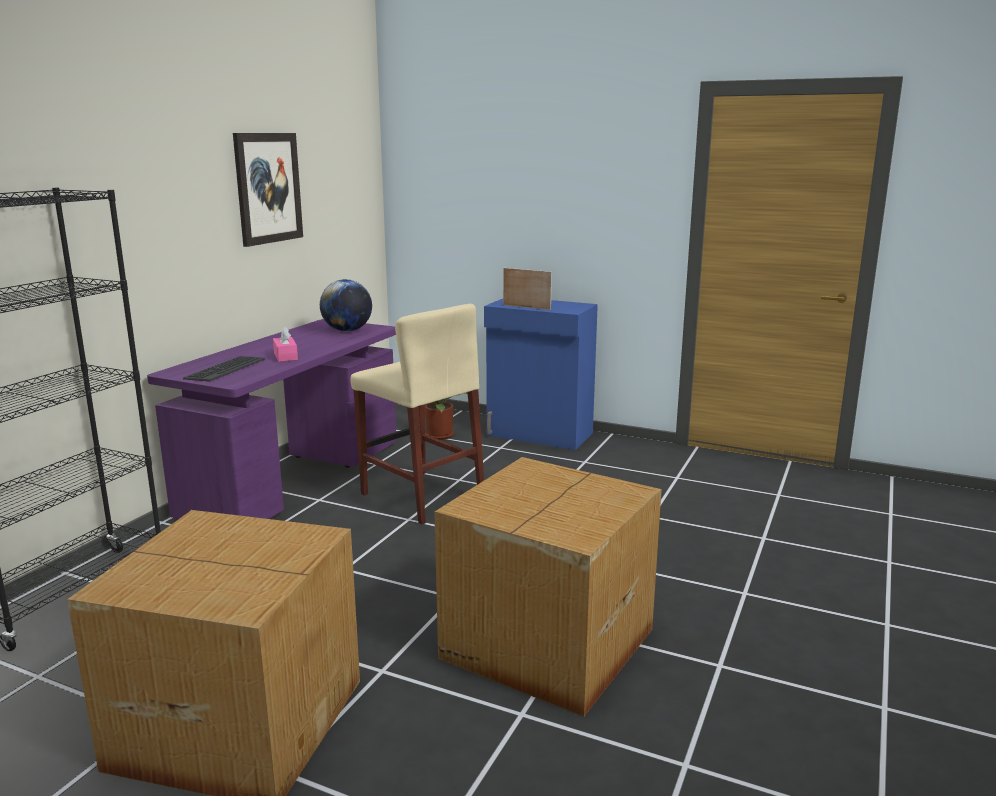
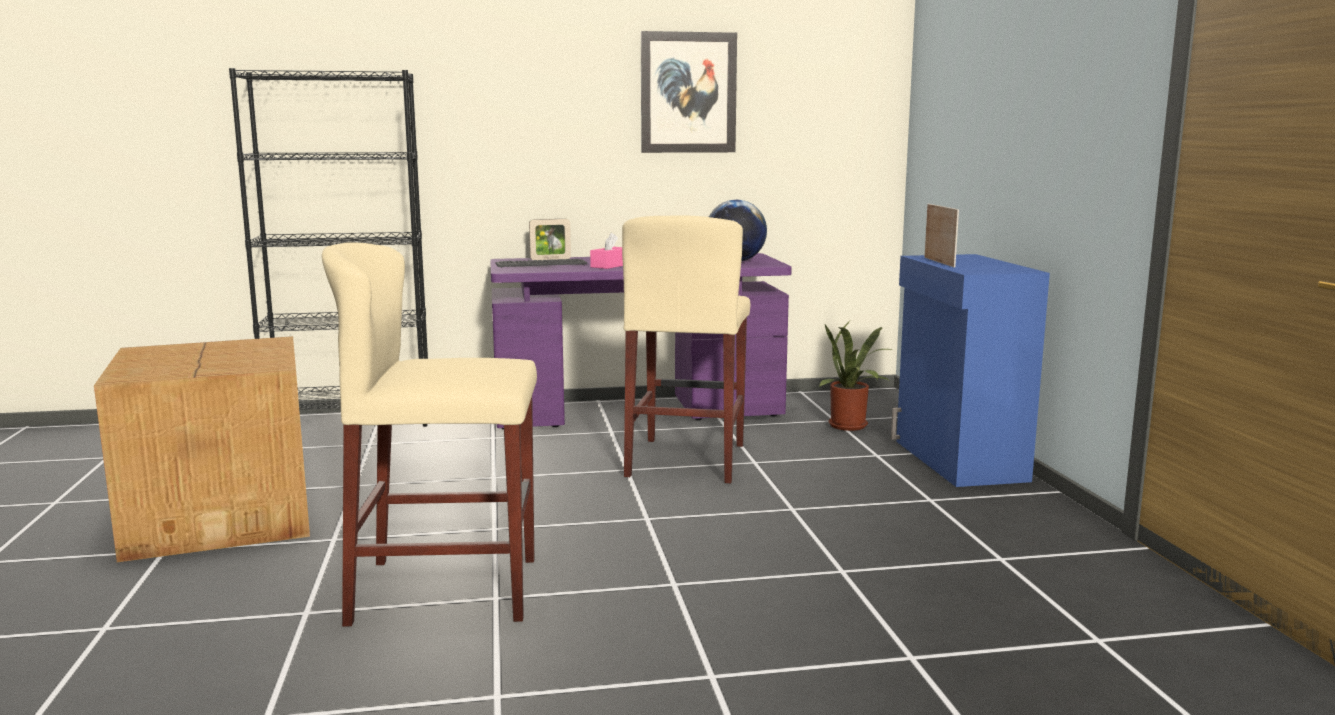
camera: 55 degrees right, 5 degrees down
cardboard box [434,457,662,717] -> beige stool [322,242,537,627]
none -> picture frame [529,219,571,261]

